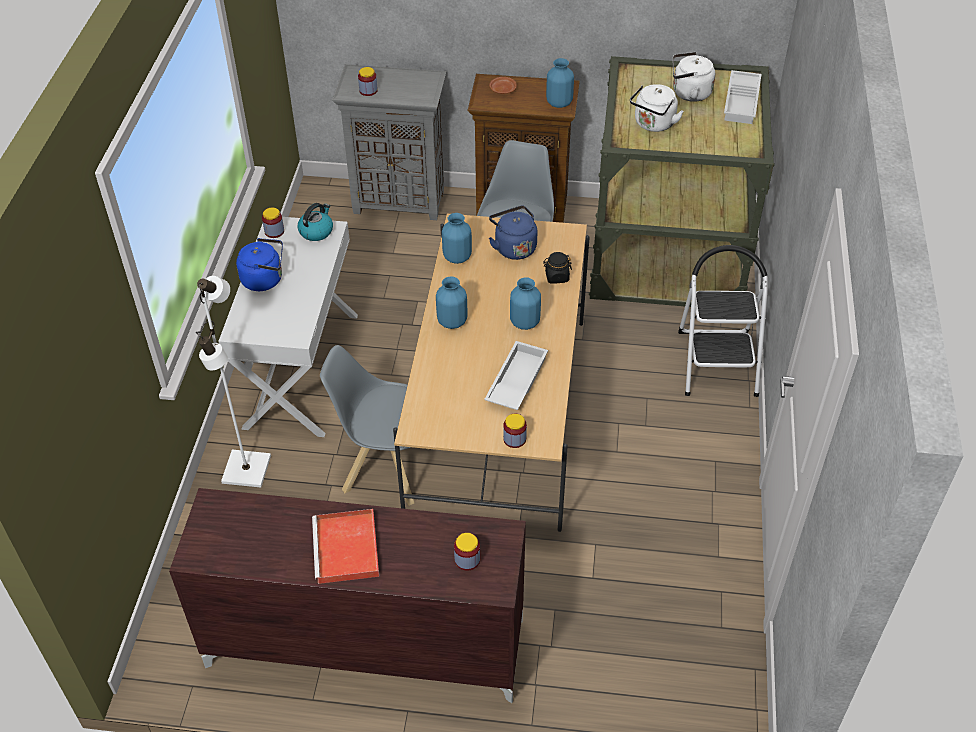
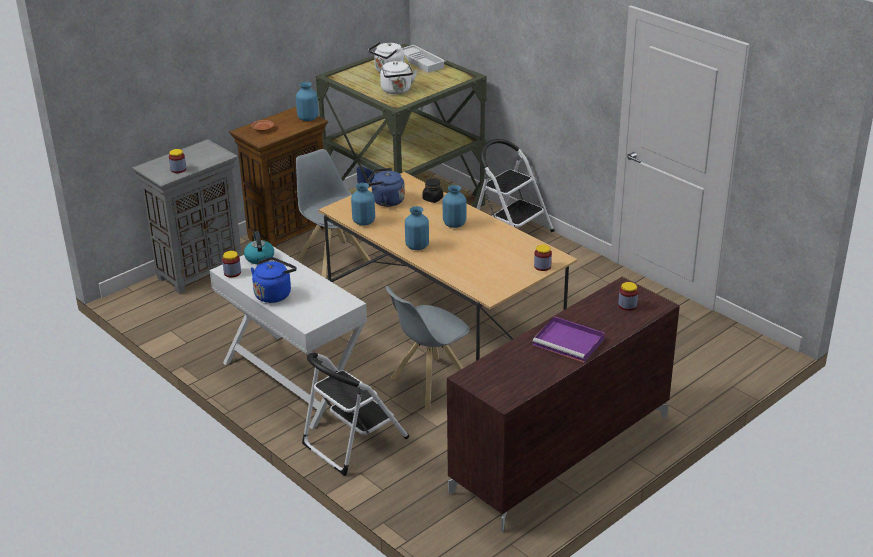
camera: 50 degrees left, 15 degrees down
white floor lamp [196,276,271,488] -> step ladder [302,353,409,476]
red tray [312,509,379,584] -> purple tray [533,316,605,362]
white tray [484,341,548,410] -> none

